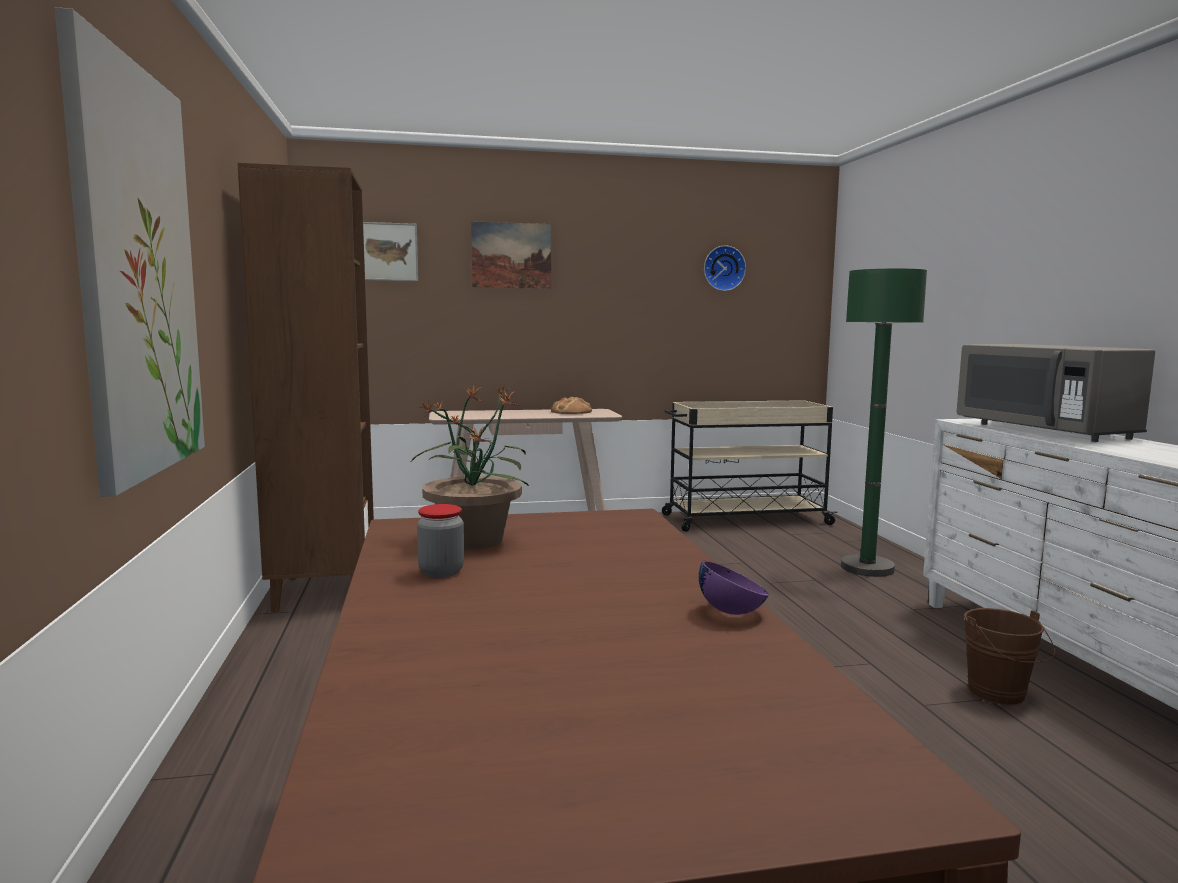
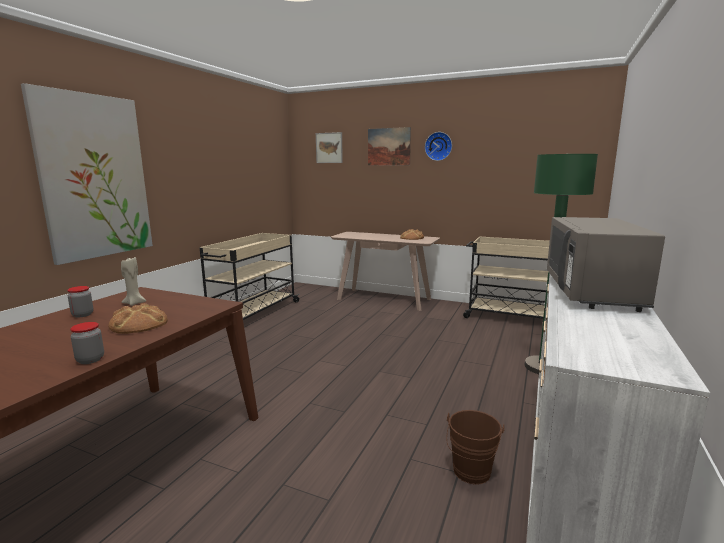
camera: 35 degrees right, 5 degrees up
brown bookcase [237,163,374,612] -> beige cart [200,233,300,320]
potted plant [410,384,529,549] -> beige candle [121,257,146,306]
purple bowl [699,561,769,615] -> jar [70,322,104,364]
wall clock [704,246,746,291] -> wall clock moved to [425,132,452,161]
none -> bread [108,303,168,334]

